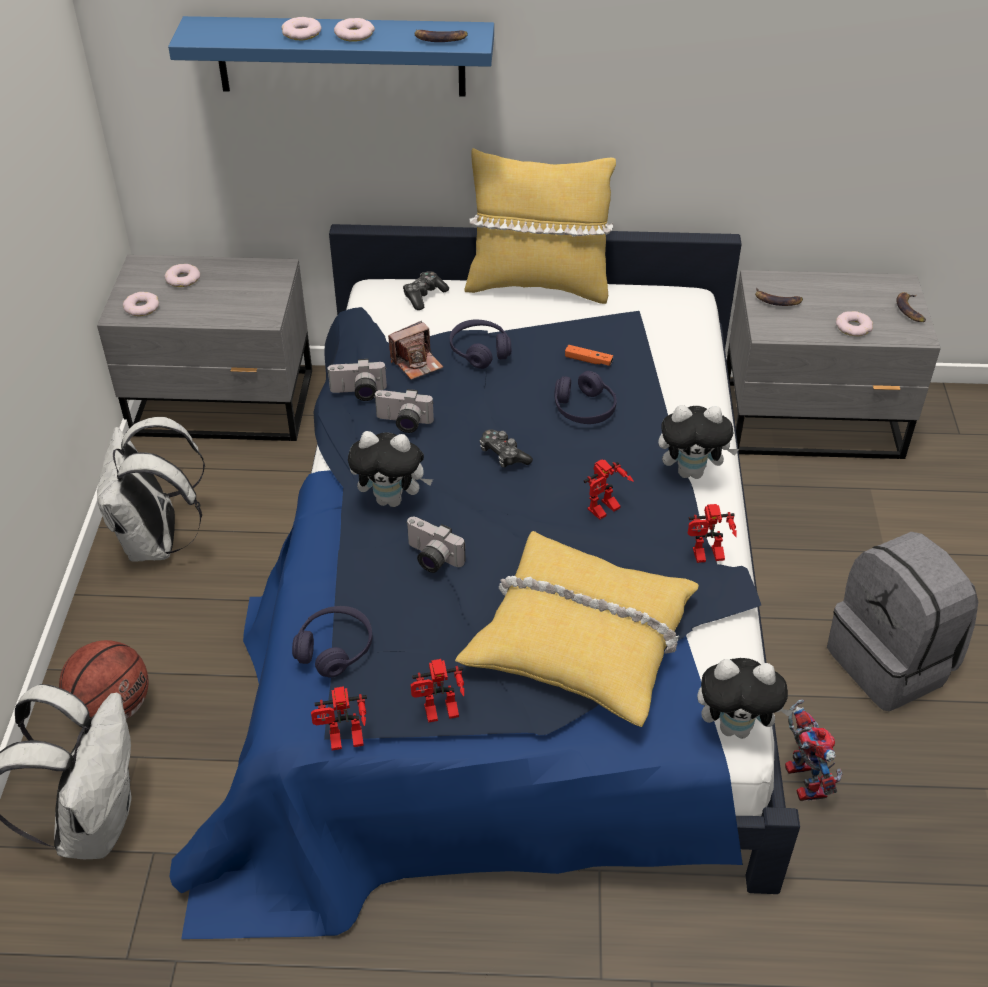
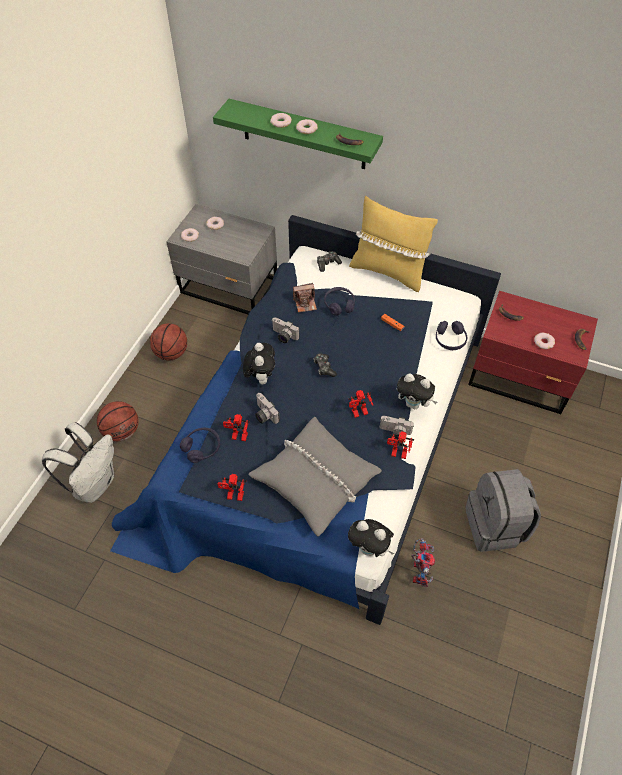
camera: 20 degrees right, 10 degrees up
white backpack [97,417,205,561] -> basketball [150,323,187,360]
blue shelf [168,16,494,97] -> green shelf [213,99,383,169]
toy robot [311,686,367,750] -> toy robot moved to [223,414,250,441]
camera [327,359,387,401] -> camera moved to [380,416,414,440]
plush toy [348,431,433,507] -> plush toy turned 120 degrees counterclockwise [243,343,275,384]
yellow pillow [455,531,699,727] -> grey pillow [248,417,382,537]
purple headphones [554,371,617,424] -> purple headphones moved to [436,321,468,350]
grey nightstand [726,270,941,459] -> red nightstand [468,291,598,414]

